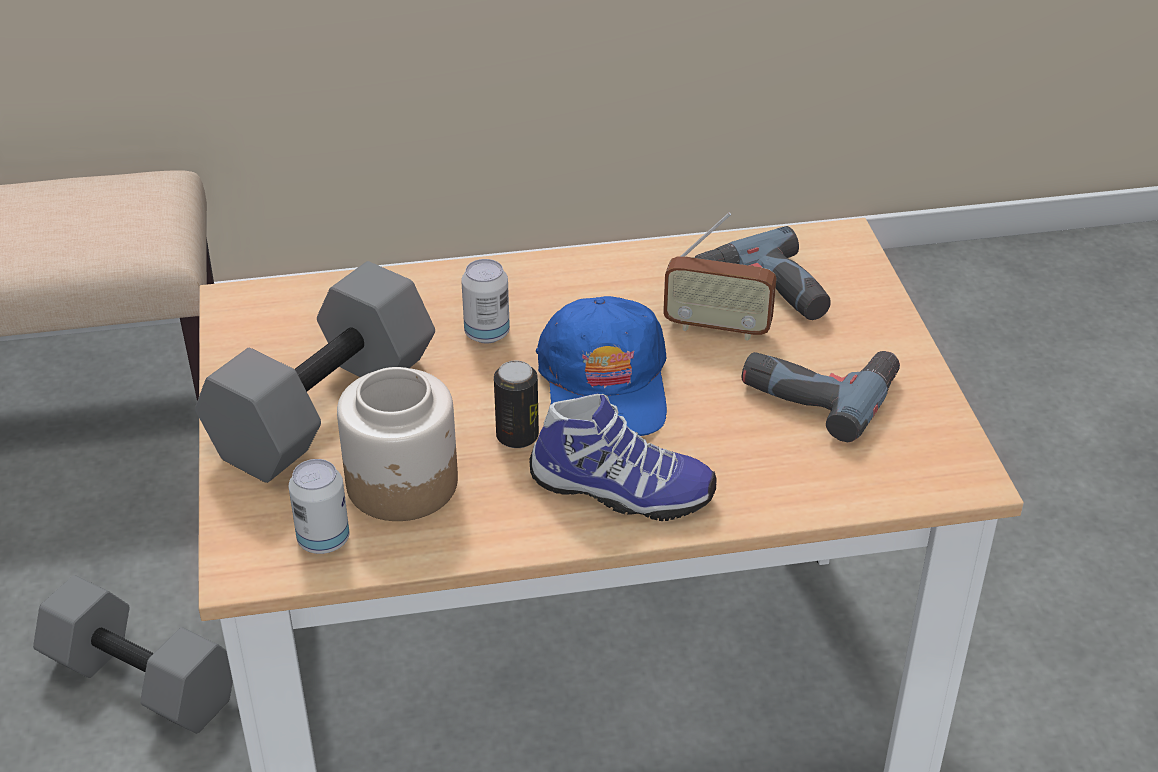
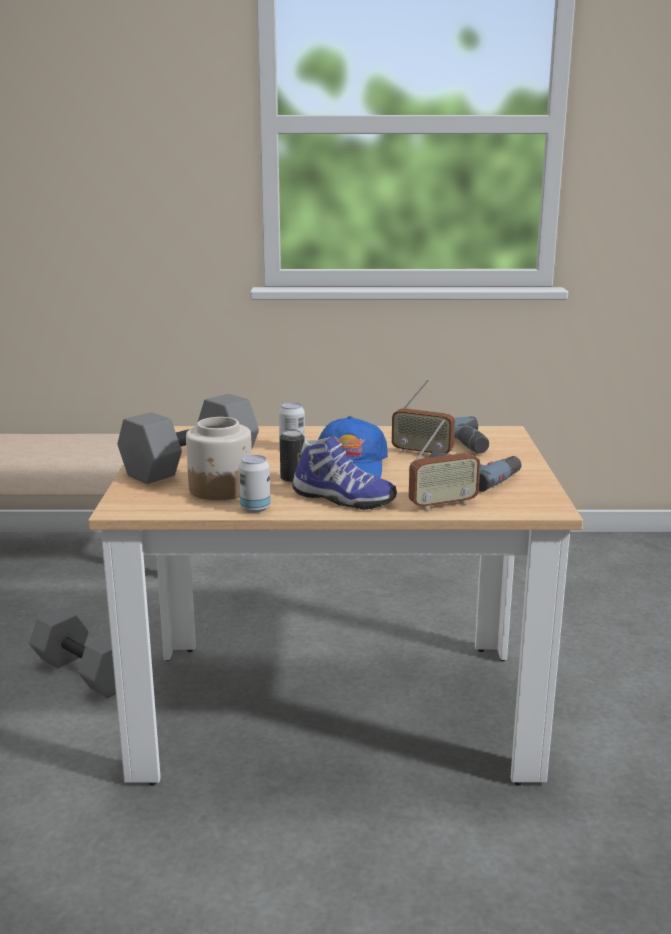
camera: 10 degrees right, 20 degrees down
can [289,459,349,554] -> can moved to [239,455,271,513]
none -> radio [409,419,480,511]

